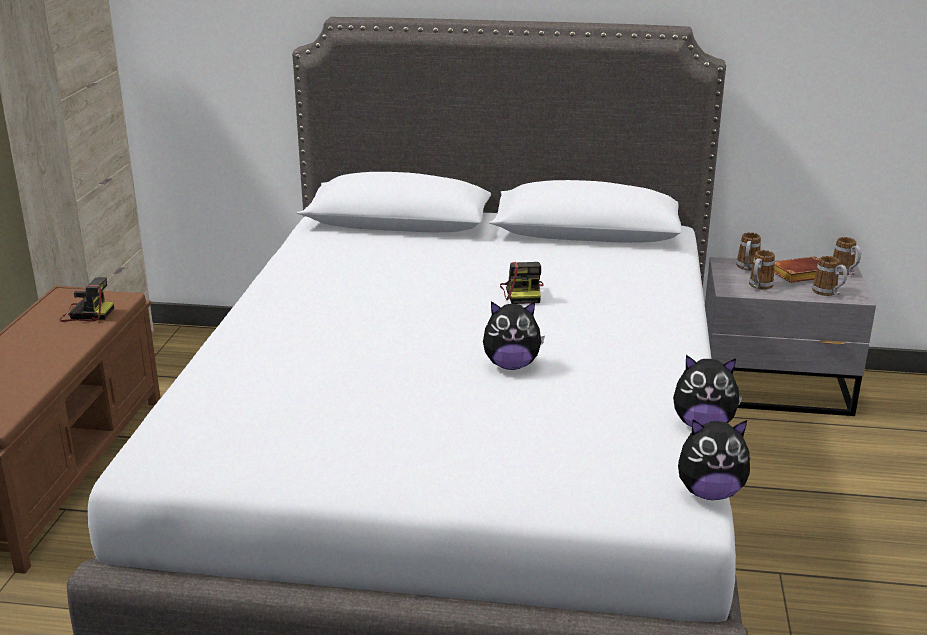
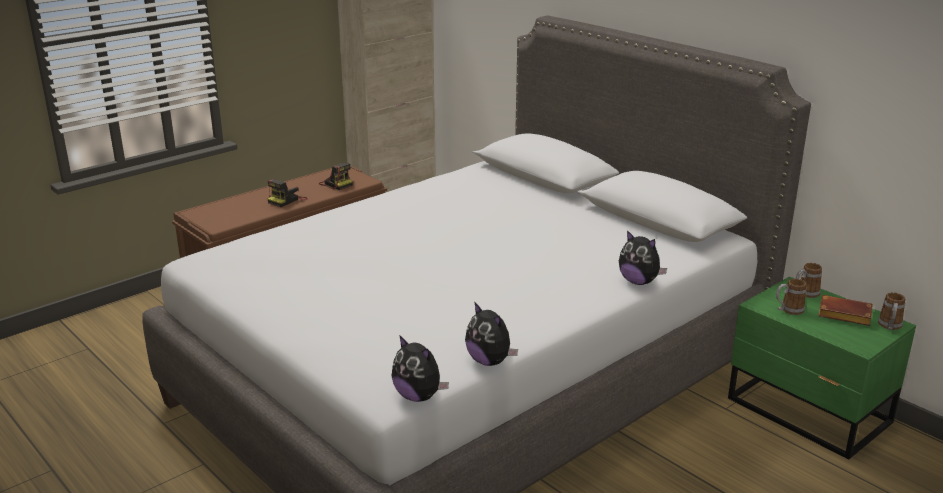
camera: 40 degrees right, 0 degrees up
plush toy [483,301,545,370] -> plush toy moved to [619,230,667,285]
camera [500,262,544,304] -> camera moved to [268,179,308,207]
grey nightstand [705,257,876,416] -> green nightstand [728,277,916,459]
mug [812,256,847,296] -> none

